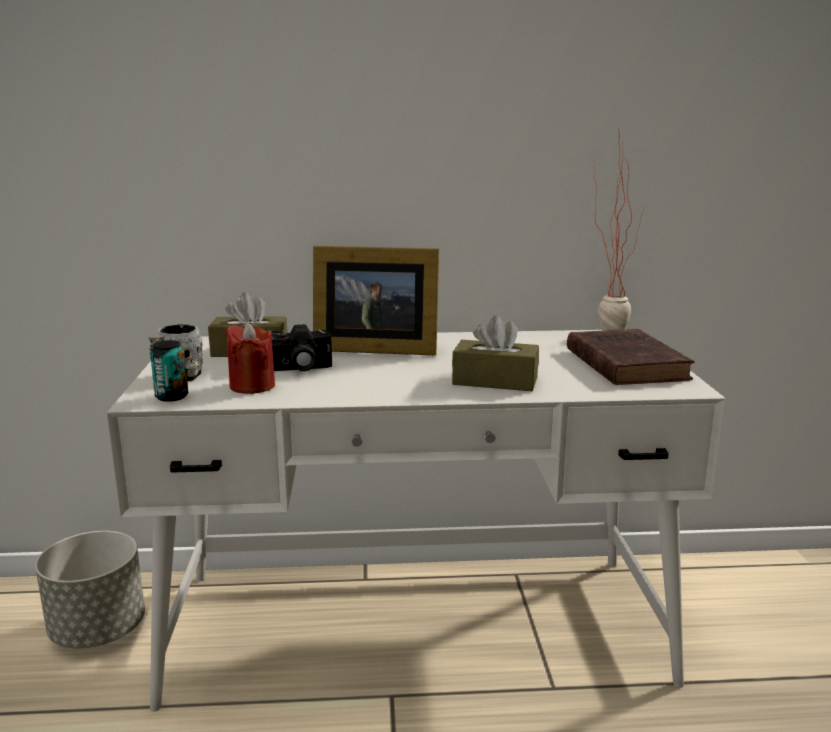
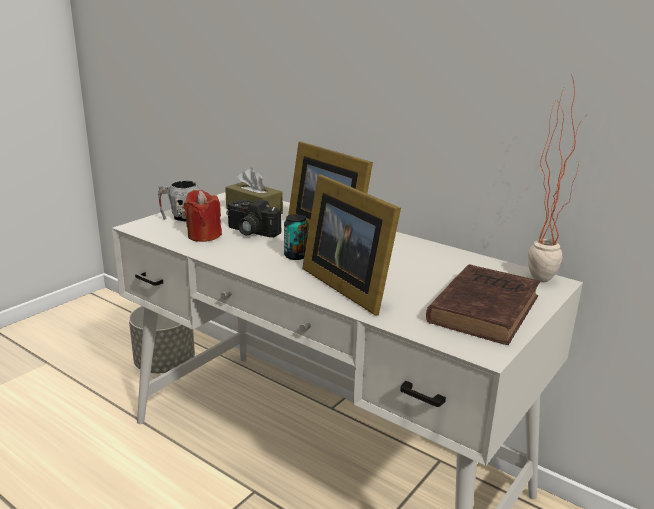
camera: 40 degrees right, 5 degrees up
can [150,340,188,402] -> can moved to [284,214,308,260]
brown tissue box [452,315,539,391] -> picture frame [302,175,401,315]

